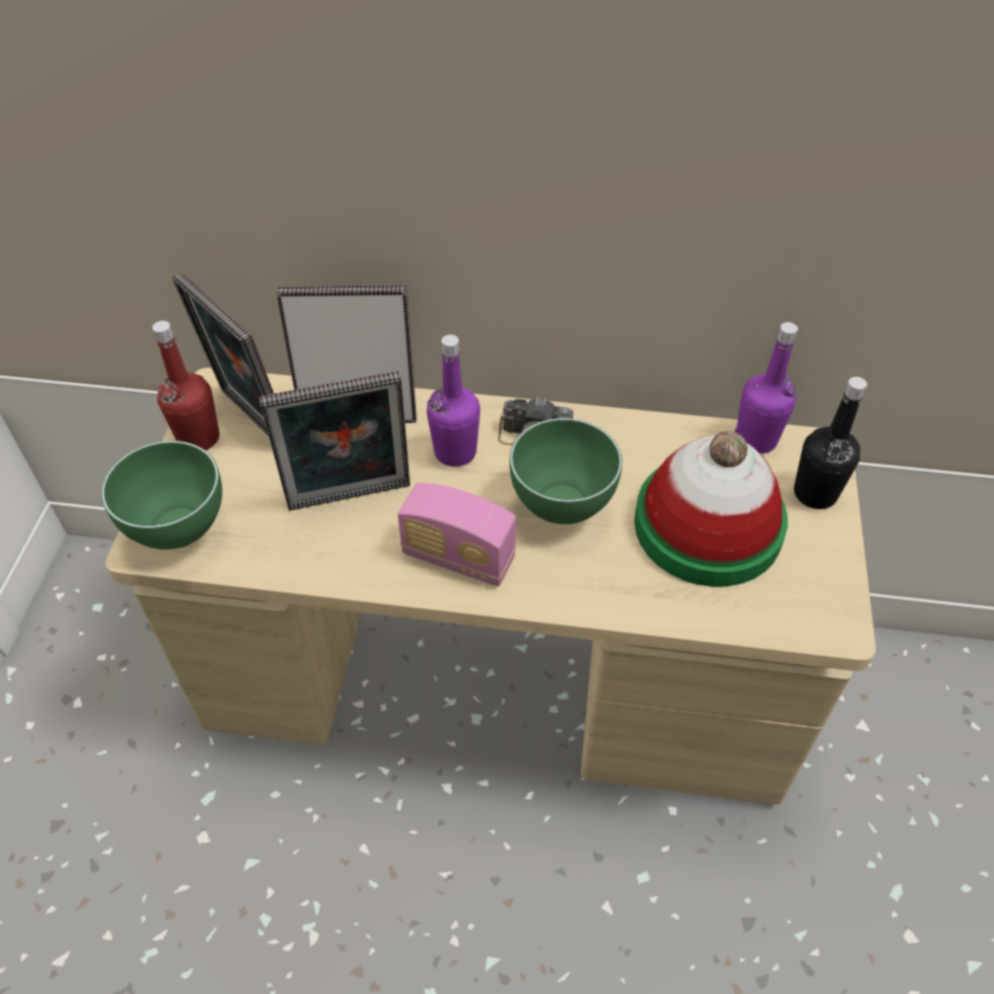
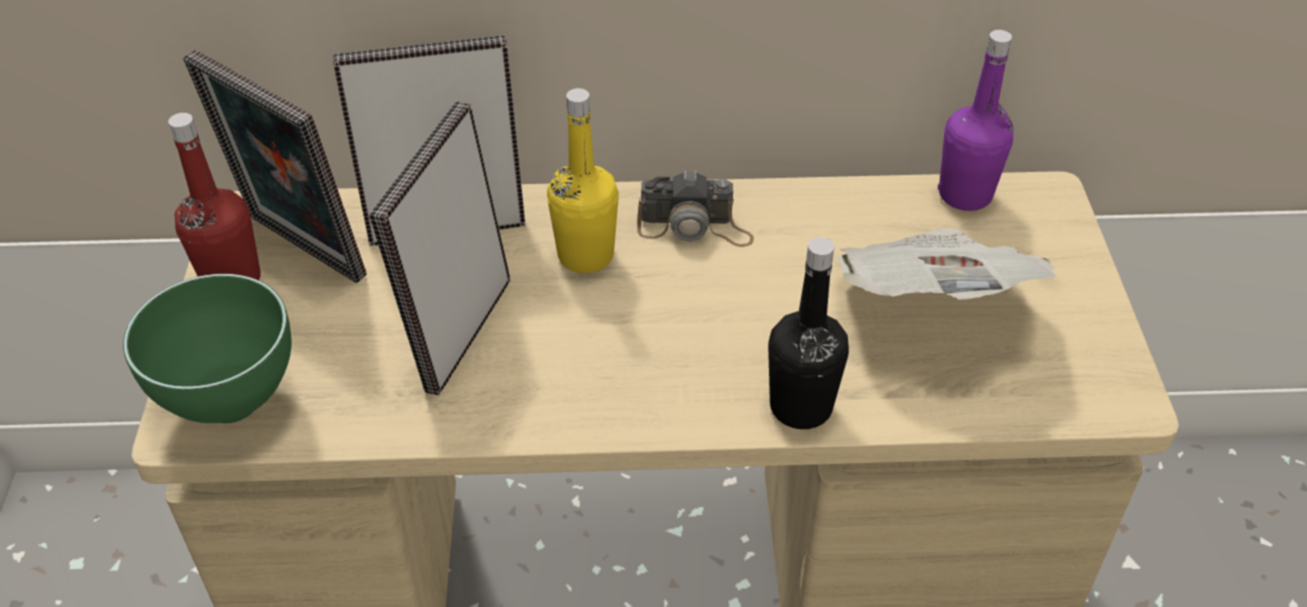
camera: 10 degrees left, 5 degrees down
picture frame [259,371,410,510] -> picture frame turned 135 degrees clockwise [369,102,510,396]
radio [398,483,516,586] -> none
purple bottle [427,335,480,467] -> yellow bottle [547,88,619,273]
green bowl [510,418,622,524] -> none
hat [634,431,788,587] -> newspaper [837,228,1056,300]
black bottle [794,377,867,509] -> black bottle moved to [768,237,849,429]

